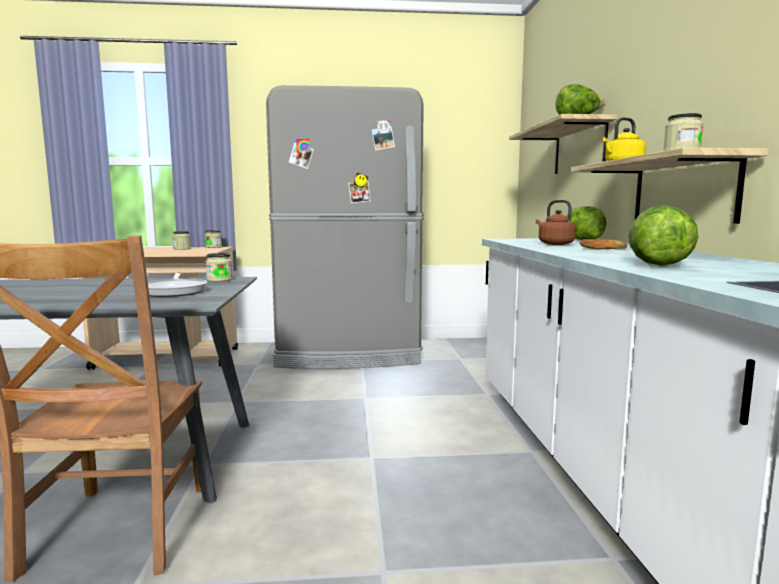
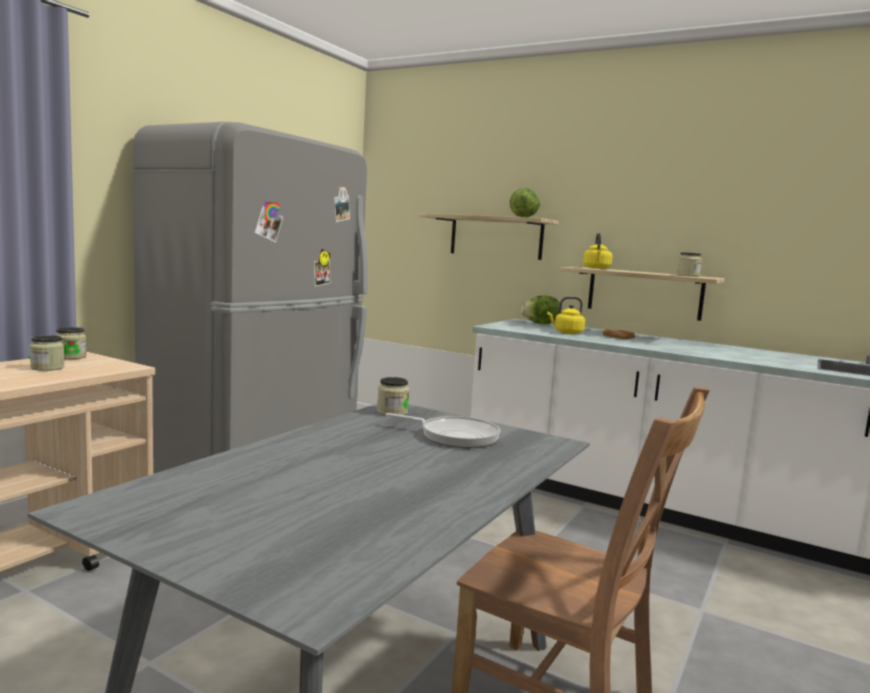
camera: 55 degrees left, 0 degrees up
brown kettle [536,200,576,245] -> yellow kettle [547,297,585,334]
lettuce [629,206,699,266] -> none

